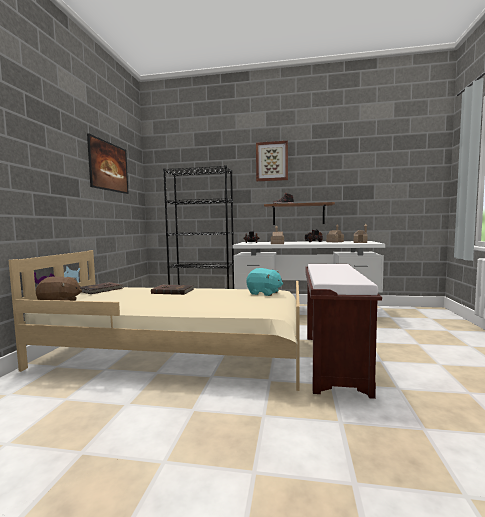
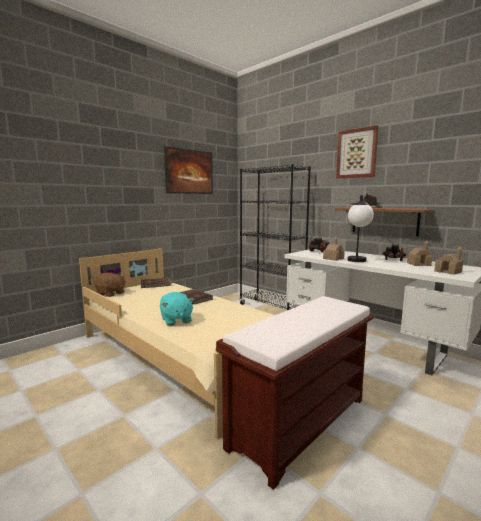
camera: 35 degrees right, 5 degrees up
turquoise plush toy [246,268,283,296] -> turquoise plush toy moved to [160,292,194,326]
none -> table lamp [347,195,374,262]

